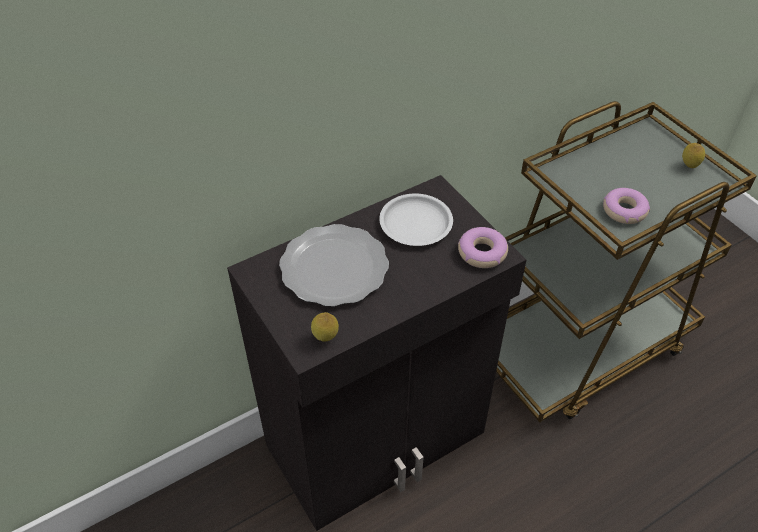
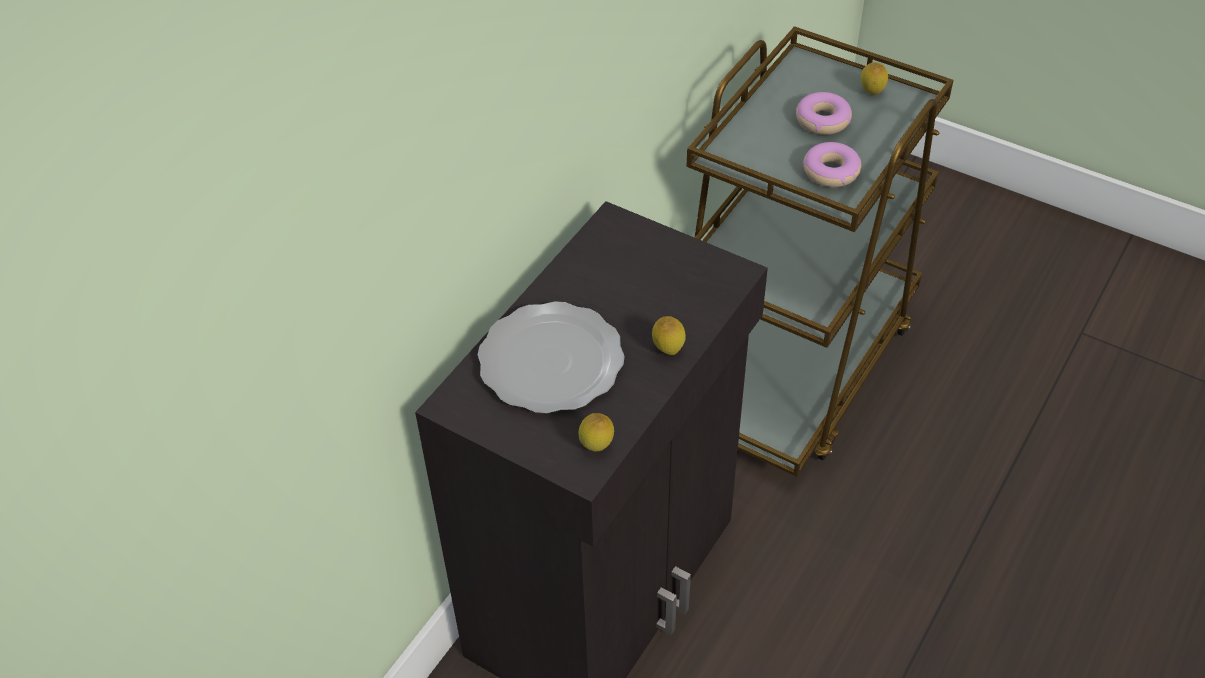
camera: 25 degrees left, 0 degrees up
white plate [379,194,453,246] -> none
donut [458,227,508,268] -> donut moved to [795,92,852,135]
none -> lemon [652,316,686,355]

